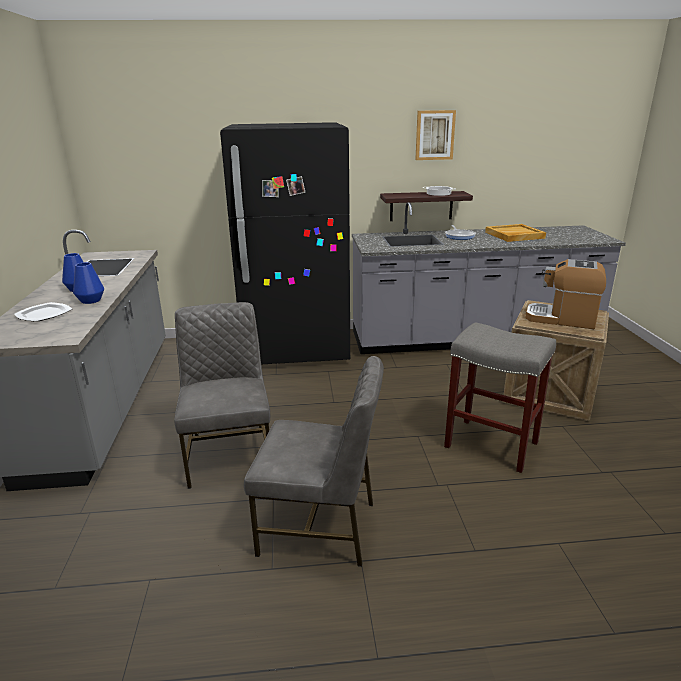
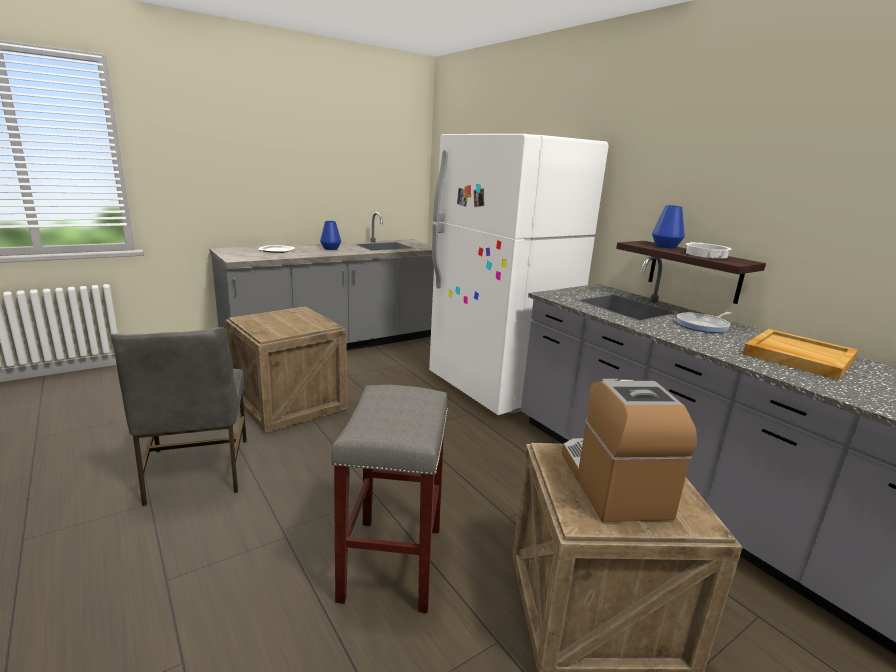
camera: 60 degrees right, 5 degrees down
blue vase [73,262,104,304] -> blue vase moved to [652,205,685,248]
grey chair [174,302,270,489] -> crate [225,307,347,433]
black fridge [220,122,350,364] -> white fridge [429,134,609,415]
picture [415,110,456,160] -> none

